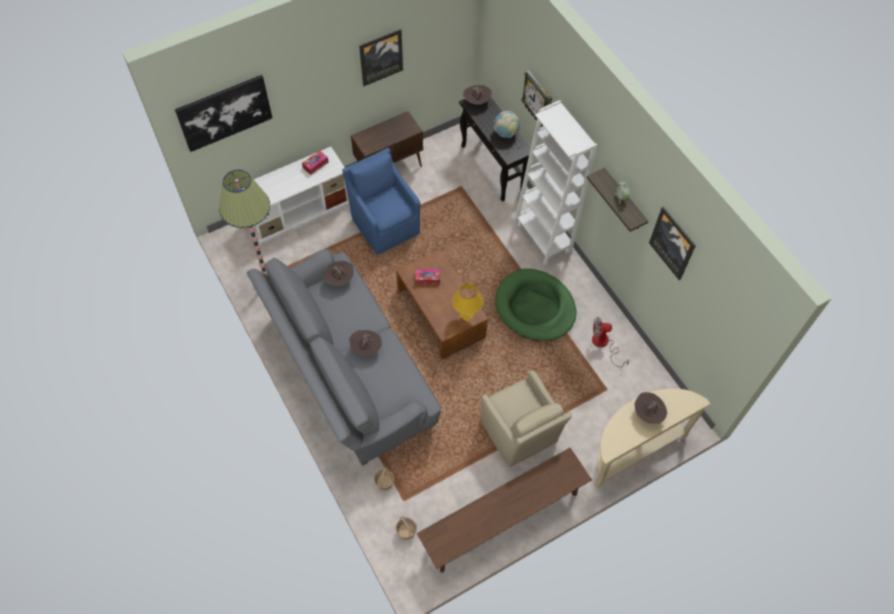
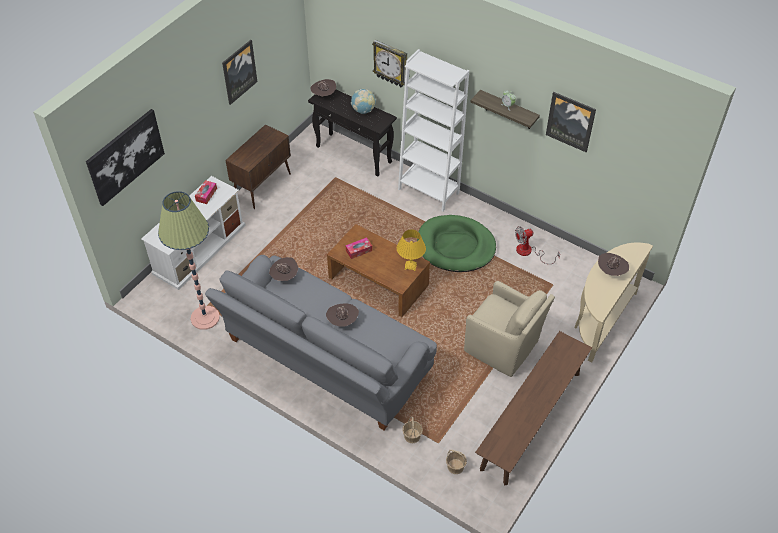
camera: 25 degrees left, 10 degrees down
blue armchair [343,148,420,255] -> none

